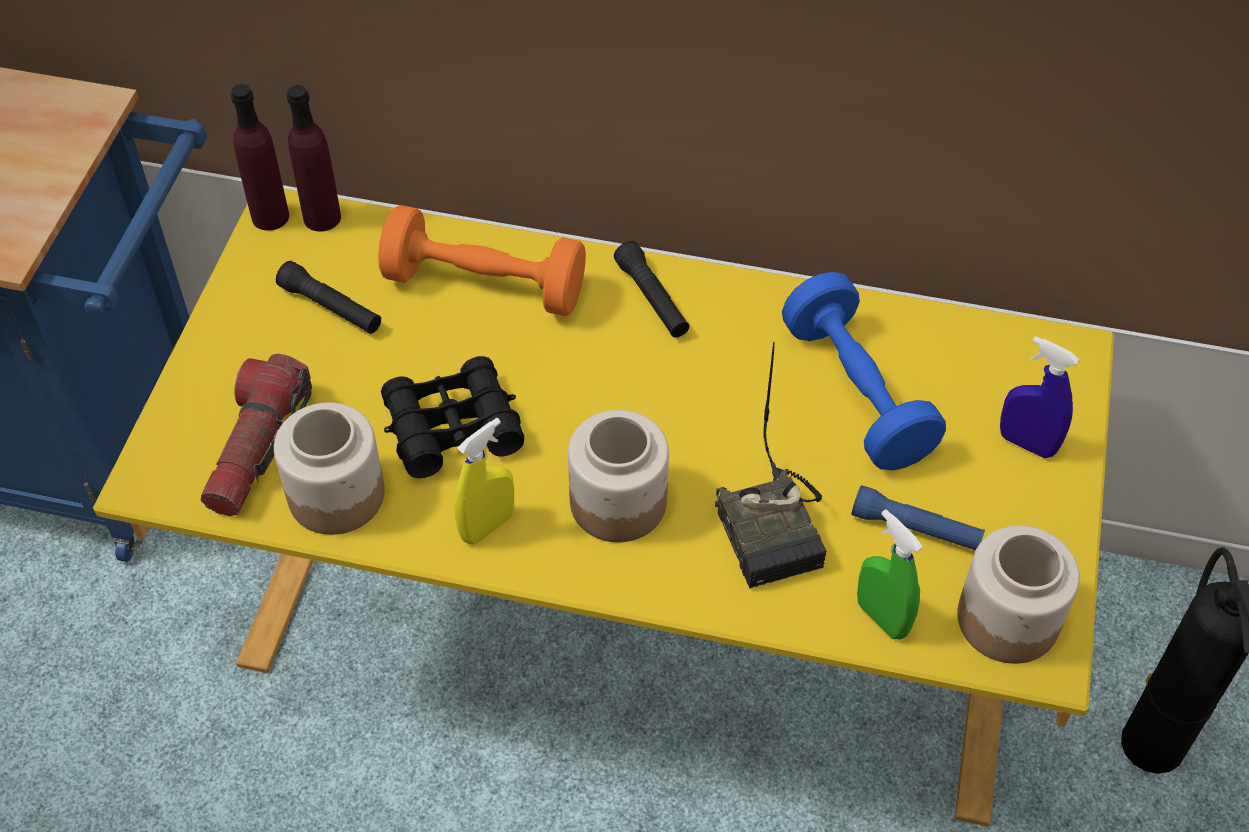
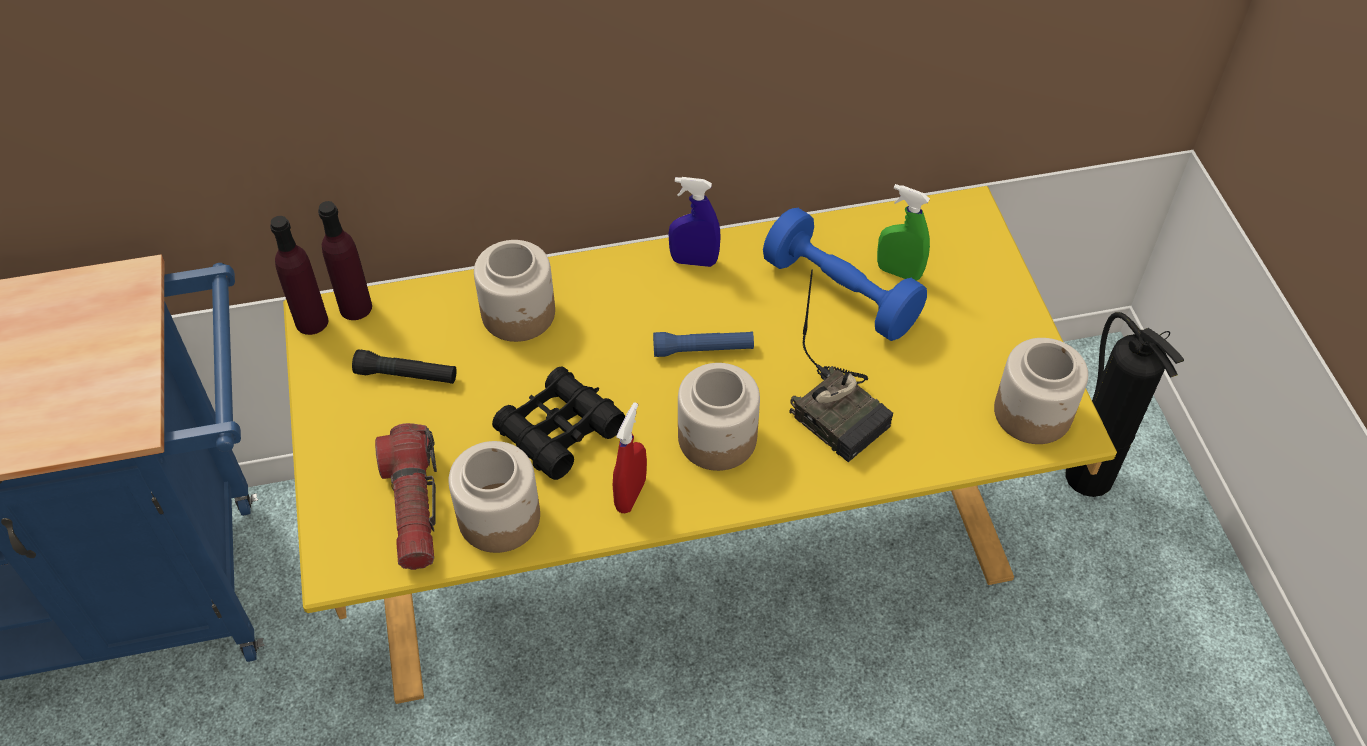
camera: 25 degrees left, 0 degrees up
orange dumbbell [378,205,586,316] -> jar [474,240,555,342]
yellow spray bottle [454,418,514,545] -> red spray bottle [613,402,647,513]
black flashlight [614,241,689,338] -> none
blue flashlight [851,485,985,550] -> blue flashlight moved to [653,331,754,357]
green spray bottle [857,509,923,639] -> green spray bottle moved to [877,184,930,281]
blue spray bottle [1000,336,1079,458] -> blue spray bottle moved to [668,177,720,267]

